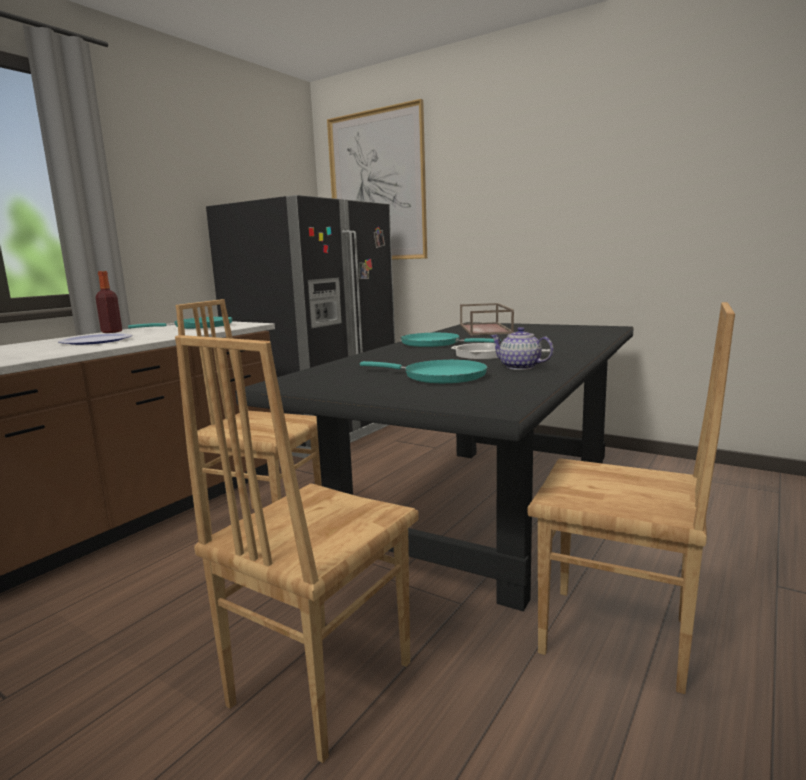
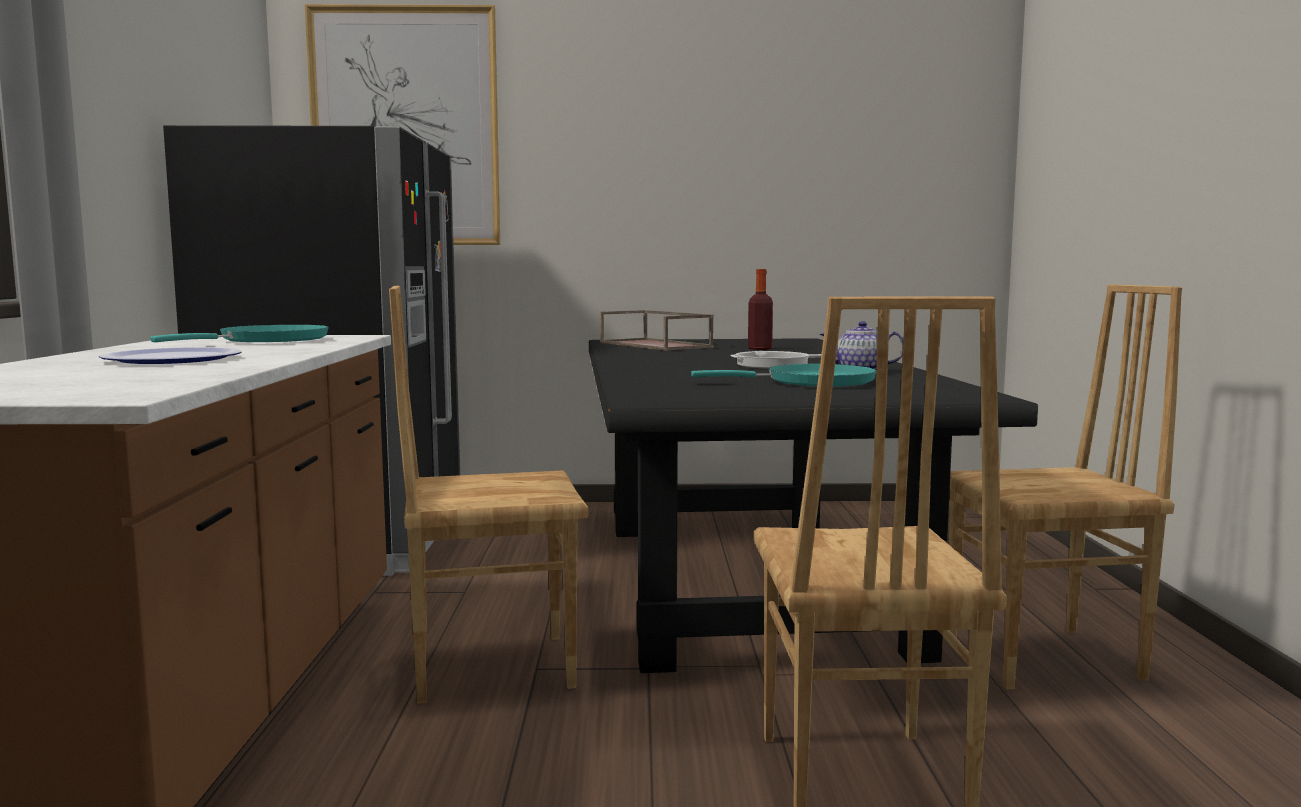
camera: 35 degrees left, 5 degrees down
bottle [95,271,122,333] -> bottle moved to [748,269,773,350]
turquoise frying pan [401,333,501,347] -> none

